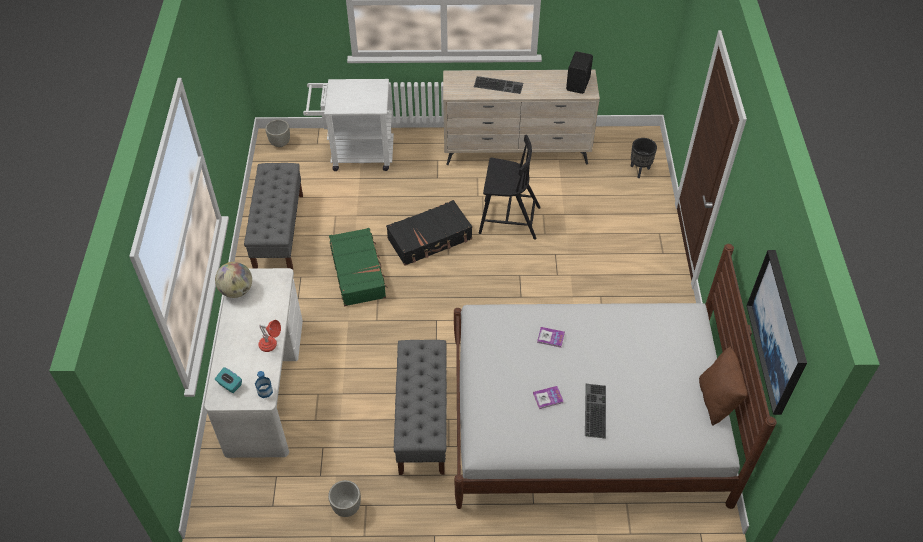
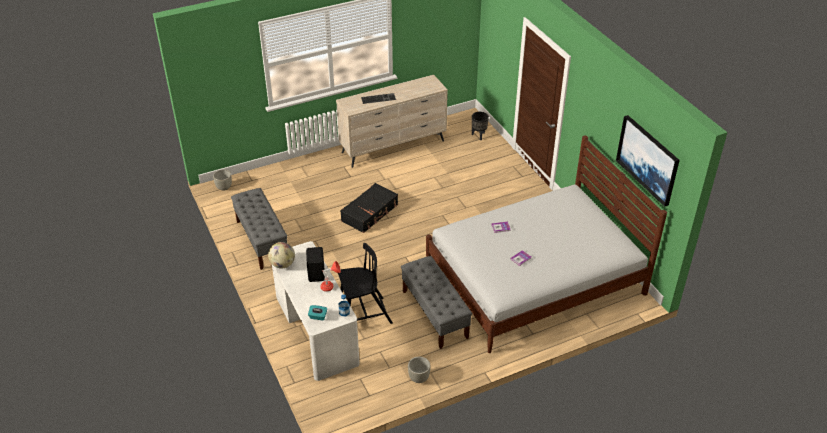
camera: 25 degrees left, 10 degrees down
white cart [303,79,394,171] -> none
green suitcase [329,228,388,306] -> none
black chair [479,135,541,240] -> black chair moved to [338,243,393,324]
black speaker [566,52,593,94] -> black speaker moved to [306,247,325,282]
keyboard [585,384,606,439] -> none
brown pillow [699,346,747,426] -> none

